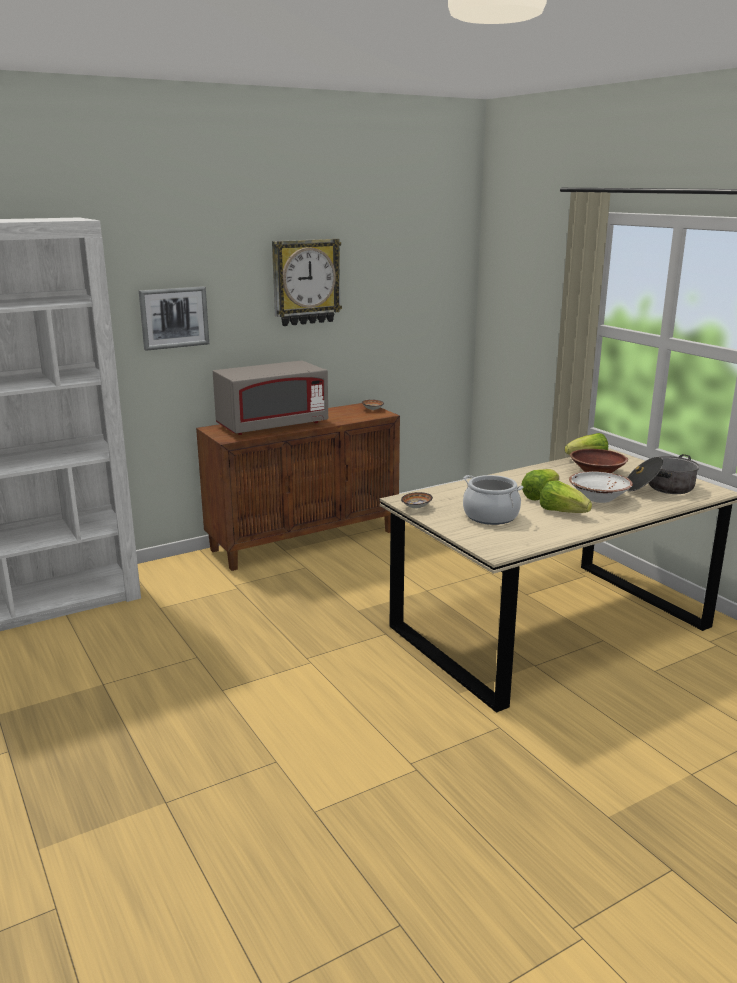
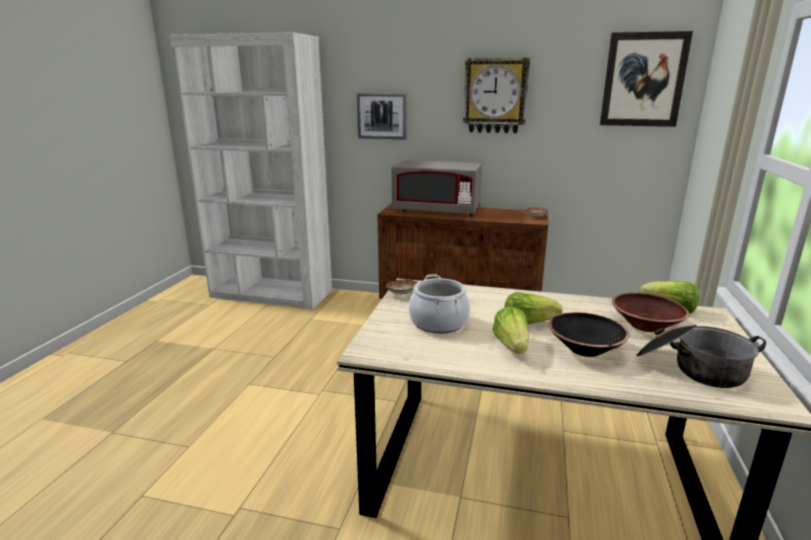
camera: 45 degrees right, 0 degrees up
white bowl [569,471,633,503] -> black bowl [548,312,630,357]
none -> picture [600,31,693,127]

